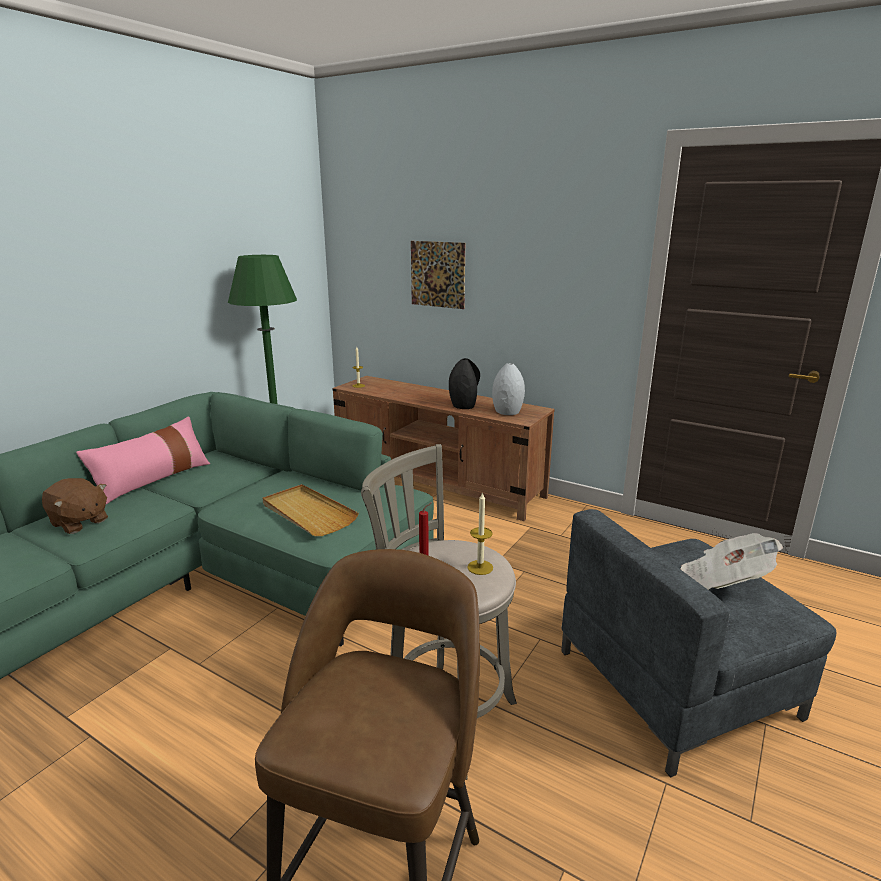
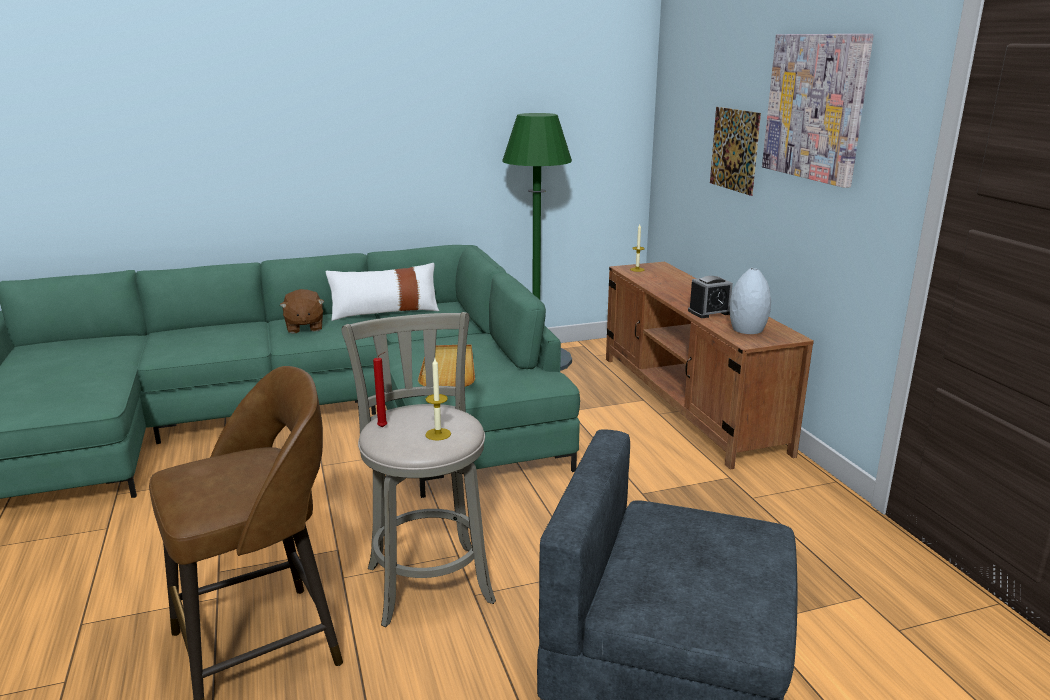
camera: 40 degrees right, 0 degrees up
pink pillow [76,417,210,504] -> white pillow [326,263,439,321]
black vase [449,358,480,409] -> alarm clock [688,276,733,318]
newspaper [681,533,783,590] -> none
none -> picture [762,34,874,188]

